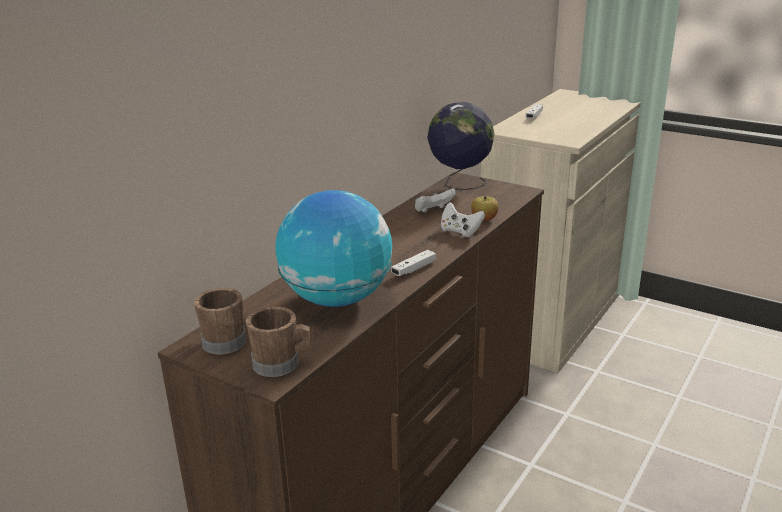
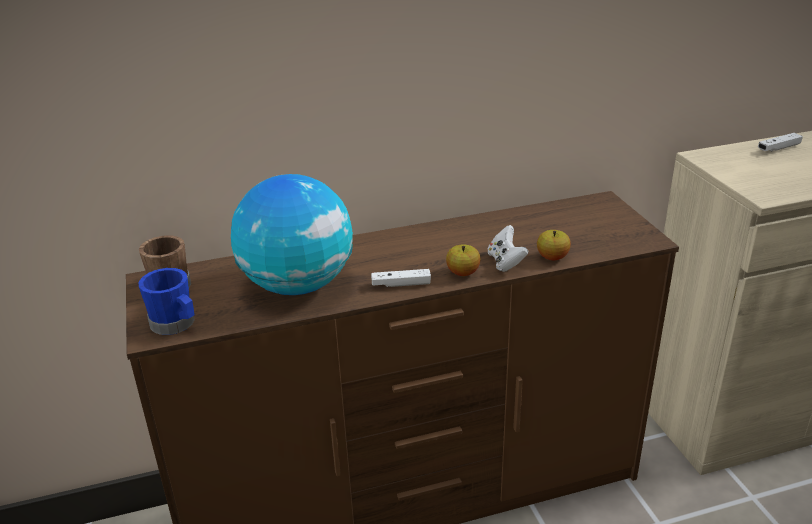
camera: 40 degrees right, 5 degrees up
brown mug [246,307,310,377] -> blue mug [138,268,195,335]
white game controller [415,188,456,213] -> none
globe [427,102,494,190] -> none
none -> apple [446,244,480,276]

